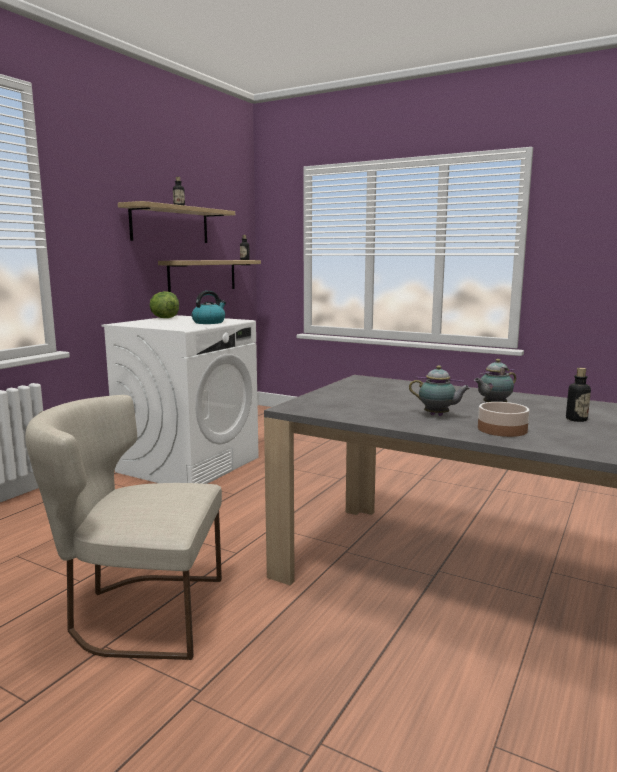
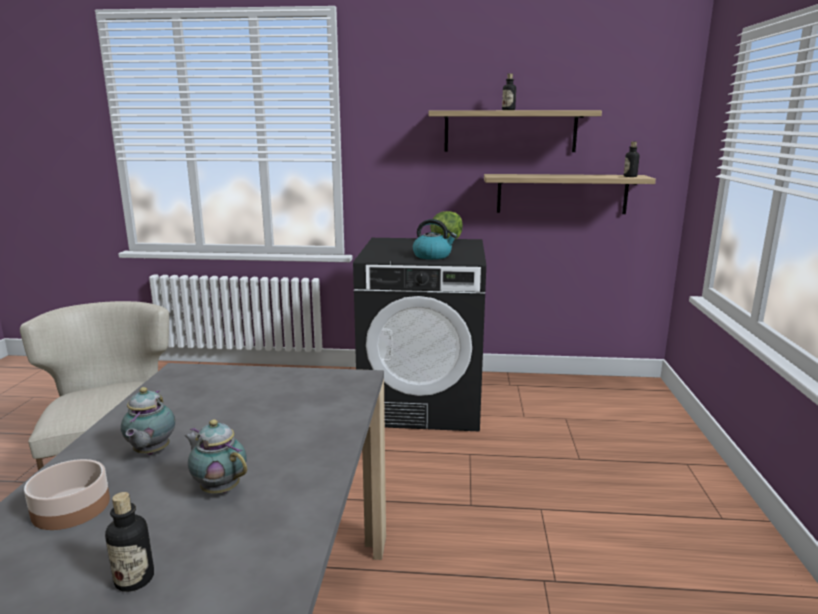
camera: 65 degrees right, 5 degrees up
white washing machine [101,315,259,484] -> black washing machine [353,238,486,432]

